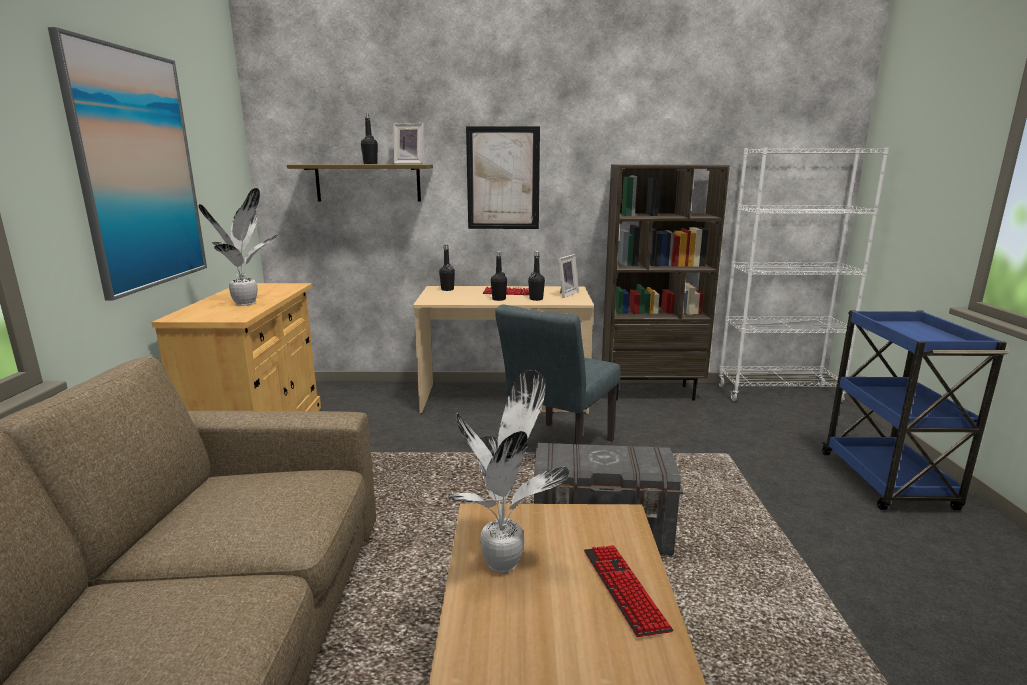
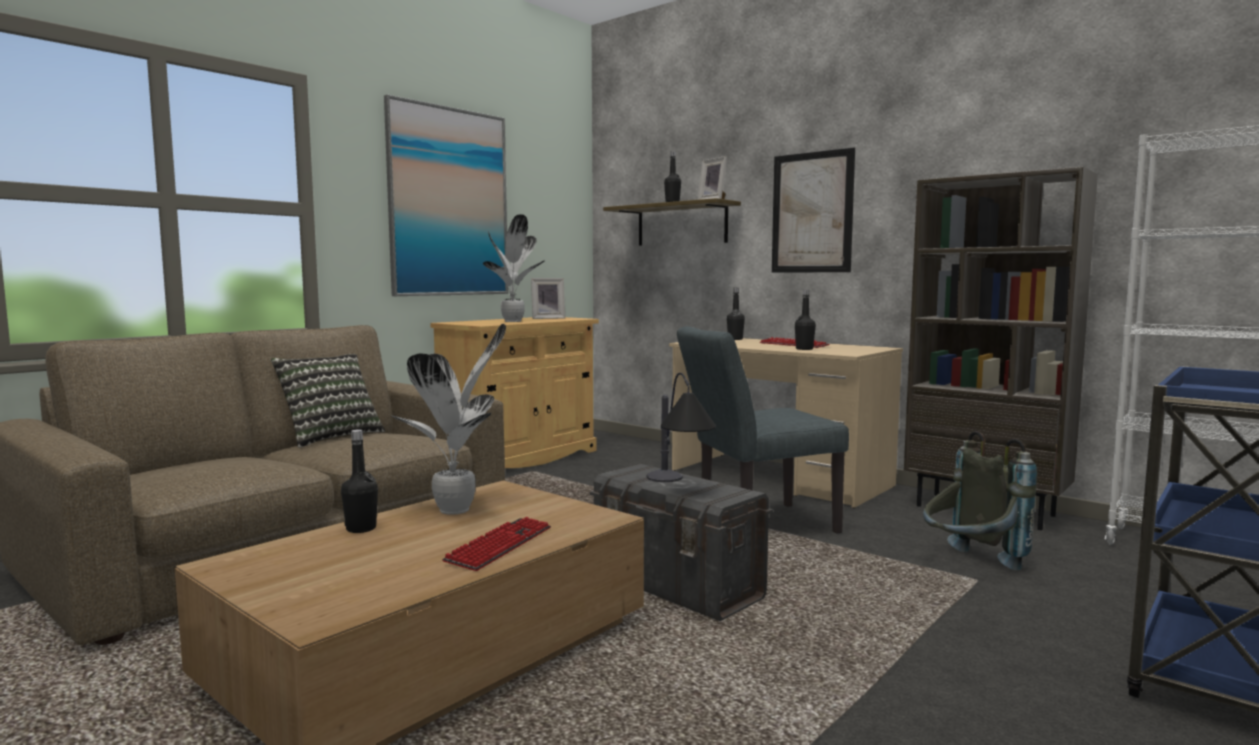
camera: 40 degrees right, 10 degrees down
black bottle [491,251,507,301] -> black bottle moved to [341,429,378,533]
picture frame [558,254,579,298] -> picture frame moved to [531,278,565,319]
none -> pillow [271,354,385,448]
none -> table lamp [647,373,716,482]
none -> grey backpack [923,431,1037,570]

